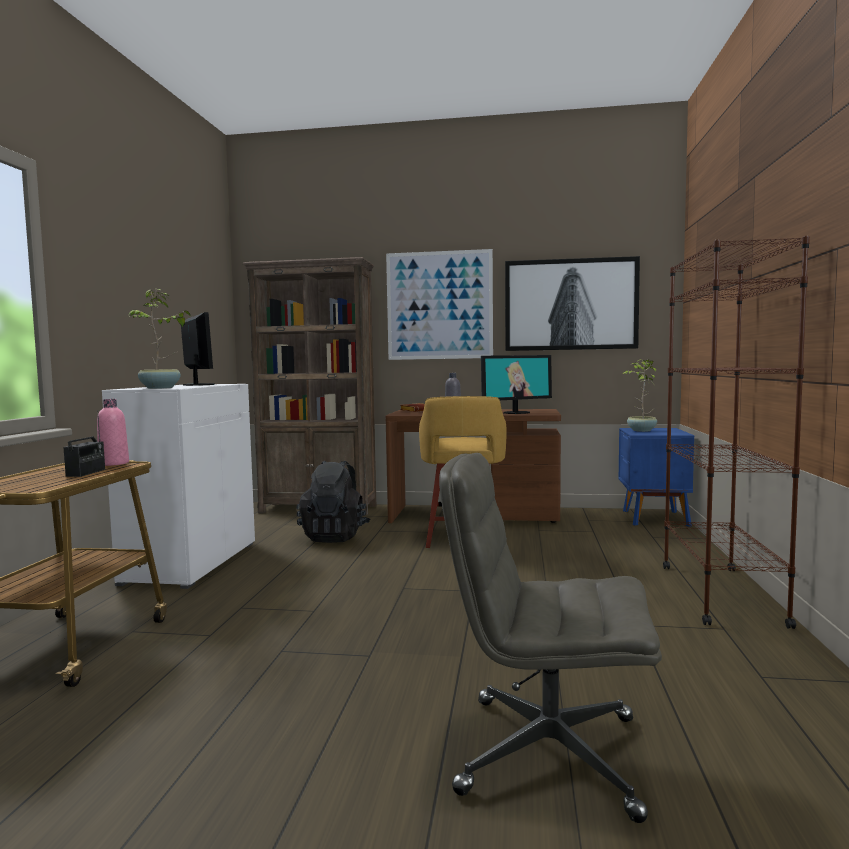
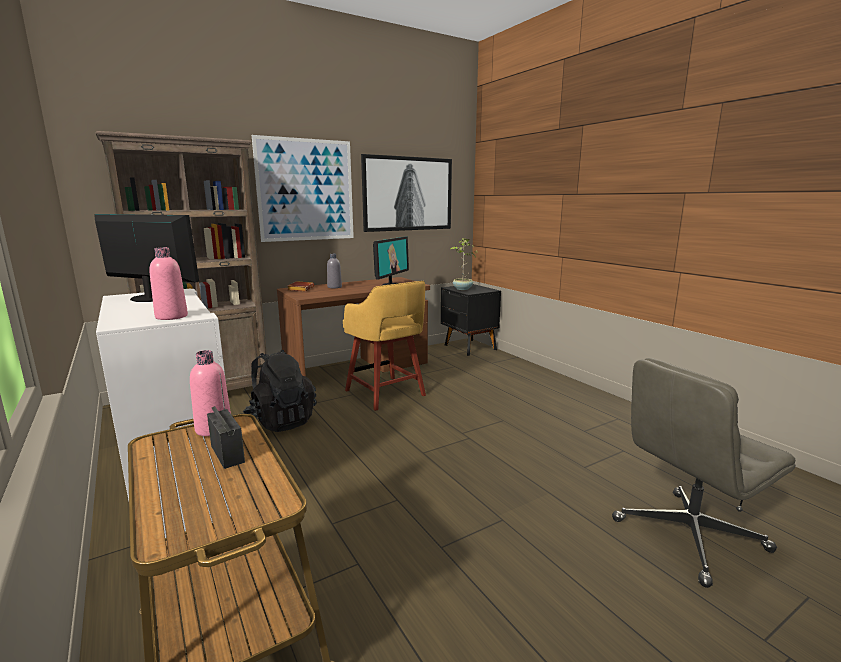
camera: 40 degrees left, 10 degrees up
potted plant [129,289,191,389] -> pink bottle [149,247,188,320]
blue nightstand [618,428,694,527] -> black nightstand [441,284,501,356]
brown bookcase [663,236,810,629] -> none

